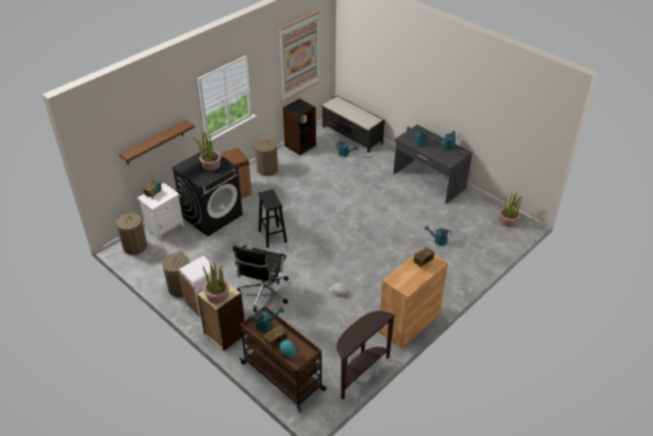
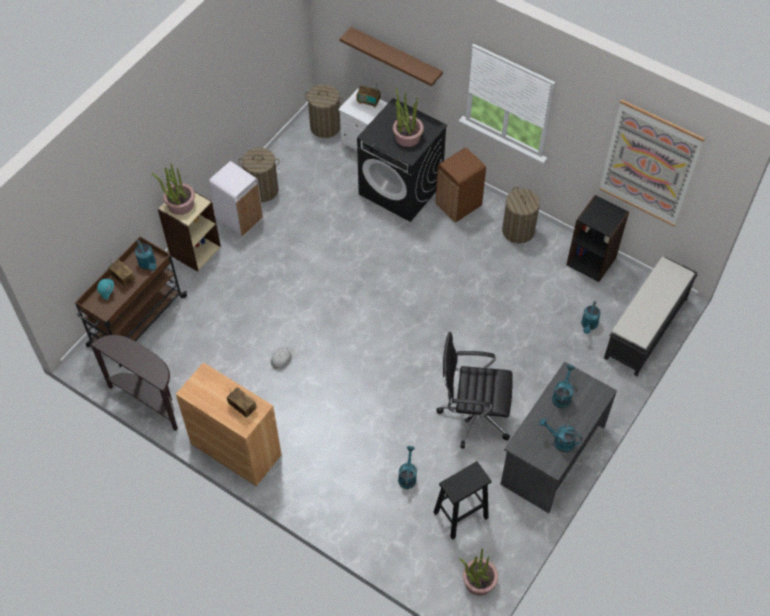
camera: 80 degrees right, 15 degrees up
black office chair [233,245,289,312] -> black office chair moved to [436,332,513,448]
black stool [258,189,287,248] -> black stool moved to [433,461,491,540]

